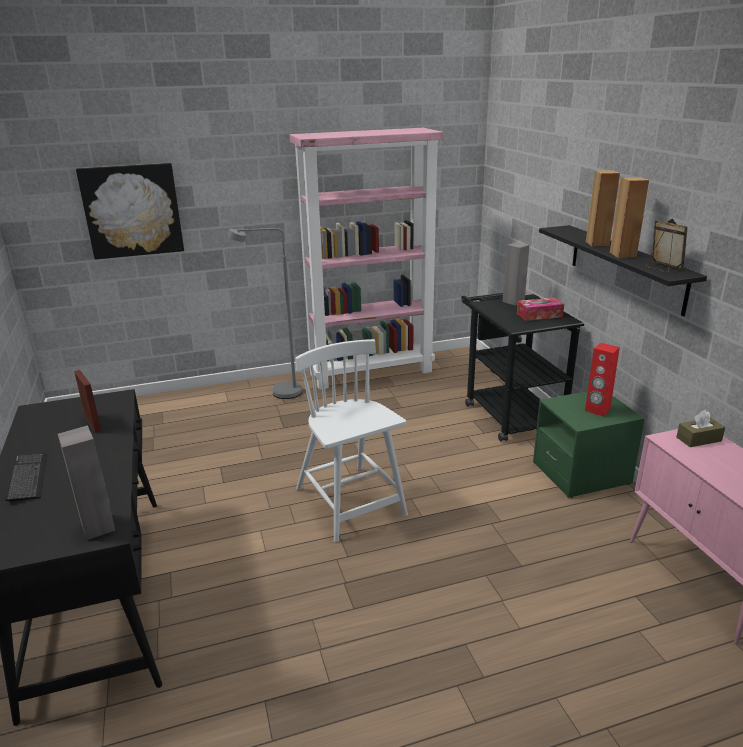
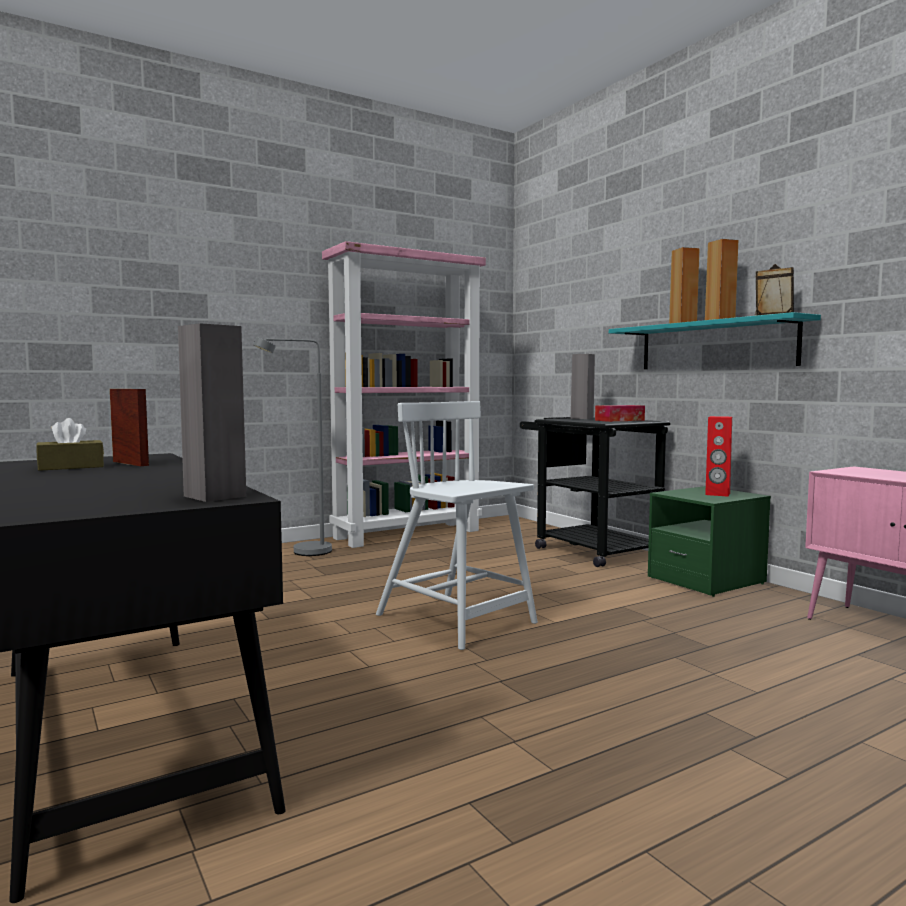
camera: 15 degrees left, 20 degrees down
keyboard [5,453,47,503] -> none
picture [76,163,184,259] -> none
black shelf [539,225,707,316] -> turquoise shelf [609,312,821,369]
brown tissue box [676,410,725,447] -> brown tissue box moved to [36,418,104,471]

